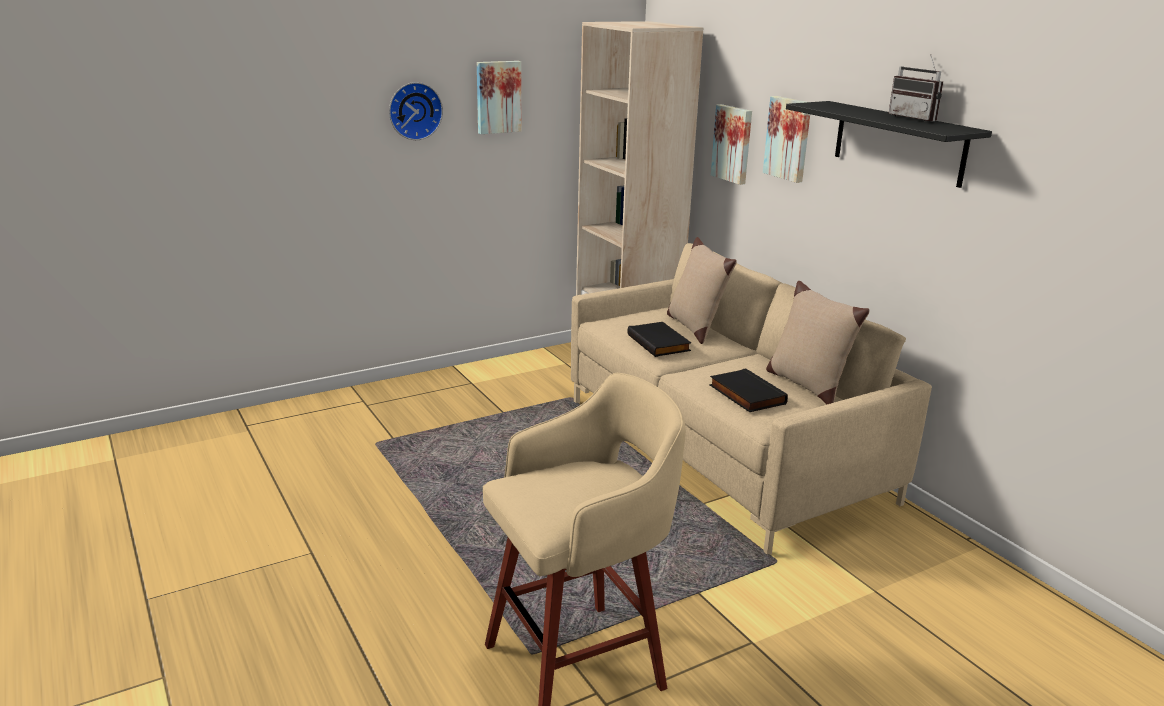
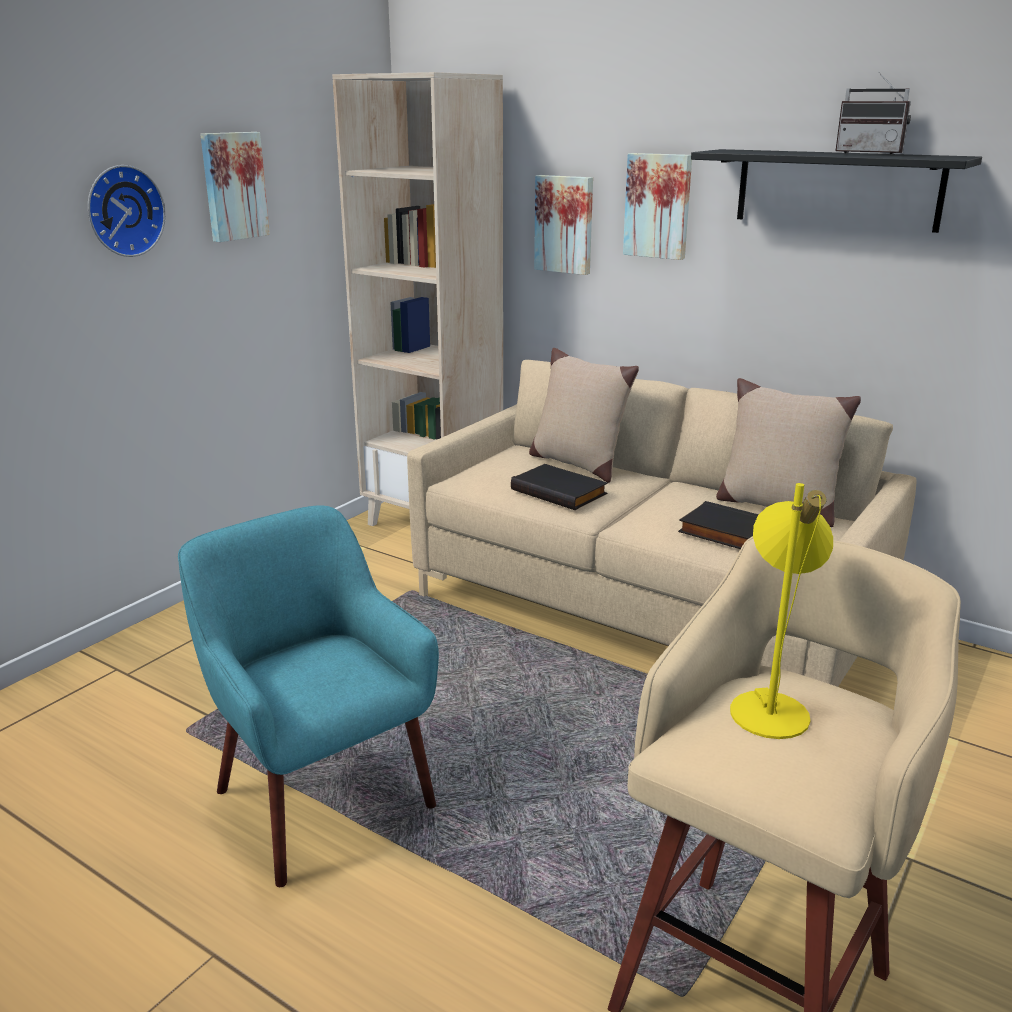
camera: 25 degrees left, 0 degrees up
none -> turquoise armchair [178,505,439,887]
none -> yellow table lamp [730,483,833,739]

